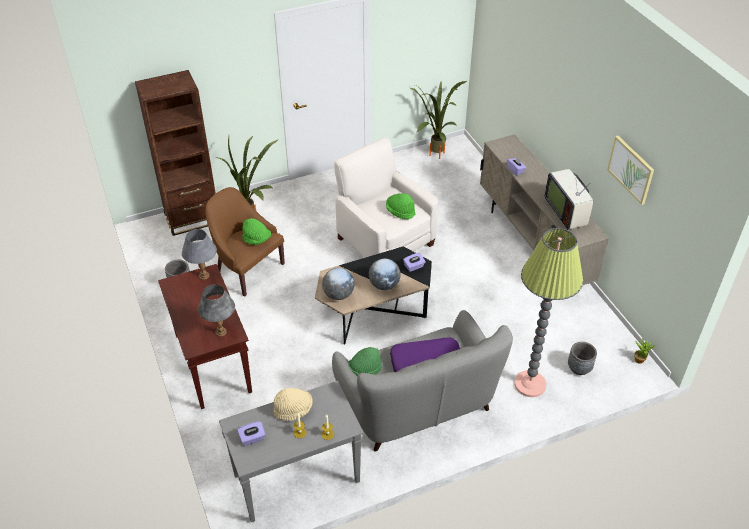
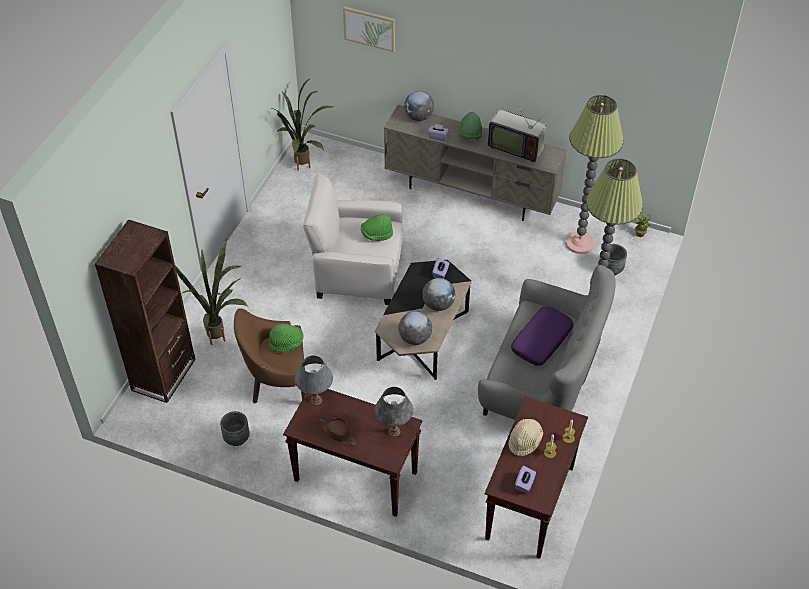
camera: 45 degrees left, 5 degrees up
grey console table [219,381,364,522] -> brown console table [485,397,588,559]
green hat [348,347,382,377] -> green hat moved to [458,112,482,140]
picture [607,136,654,205] -> picture moved to [343,6,395,52]
none -> brown hat [319,417,357,446]
none -> globe [404,91,434,121]
none -> floor lamp [565,95,624,254]

